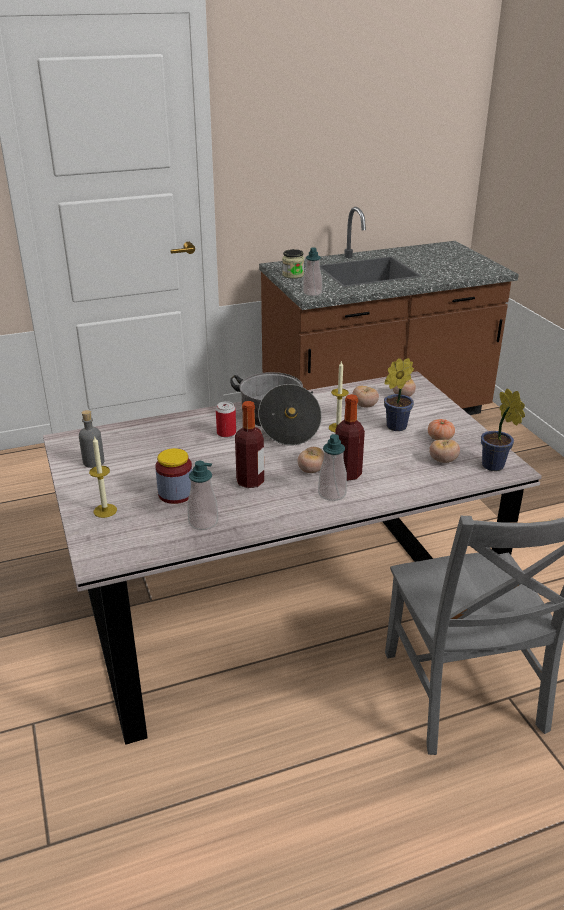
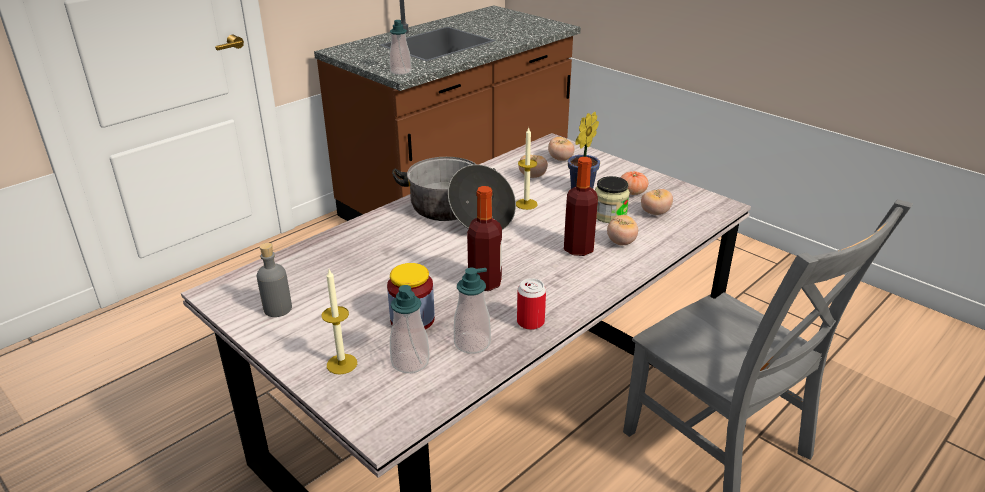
camera: 25 degrees left, 0 degrees up
can [216,401,236,438] -> can moved to [517,278,546,330]
jar [282,249,304,279] -> jar moved to [595,176,630,223]
tomato [298,447,324,473] -> tomato moved to [607,215,638,245]
soap dispenser [318,434,347,501] -> soap dispenser moved to [390,285,430,373]
potted plant [481,388,525,471] -> none

